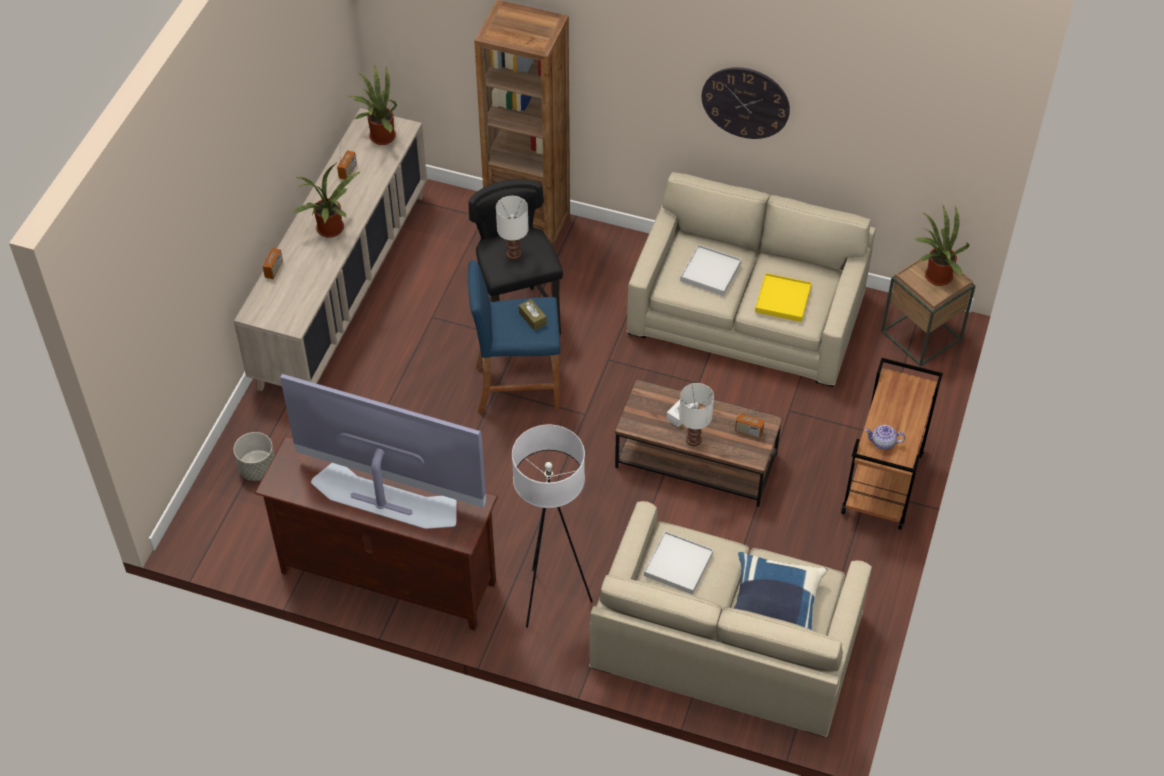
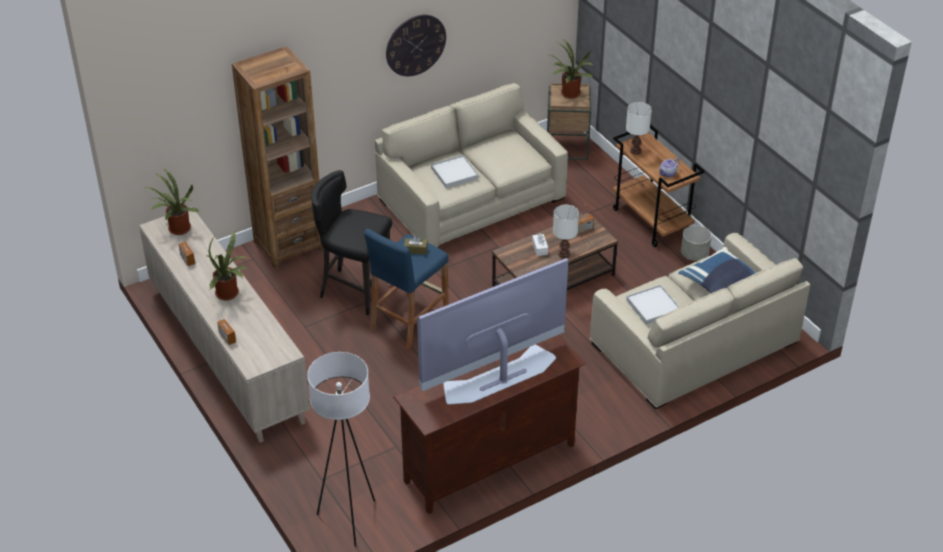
camera: 50 degrees left, 10 degrees down
grey planter [234,432,275,481] -> grey planter moved to [681,225,712,261]
white table lamp [496,196,529,260] -> white table lamp moved to [626,102,652,155]
white floor lamp [512,425,593,628] -> white floor lamp moved to [307,352,375,547]
yellow tray [755,273,812,322] -> none

